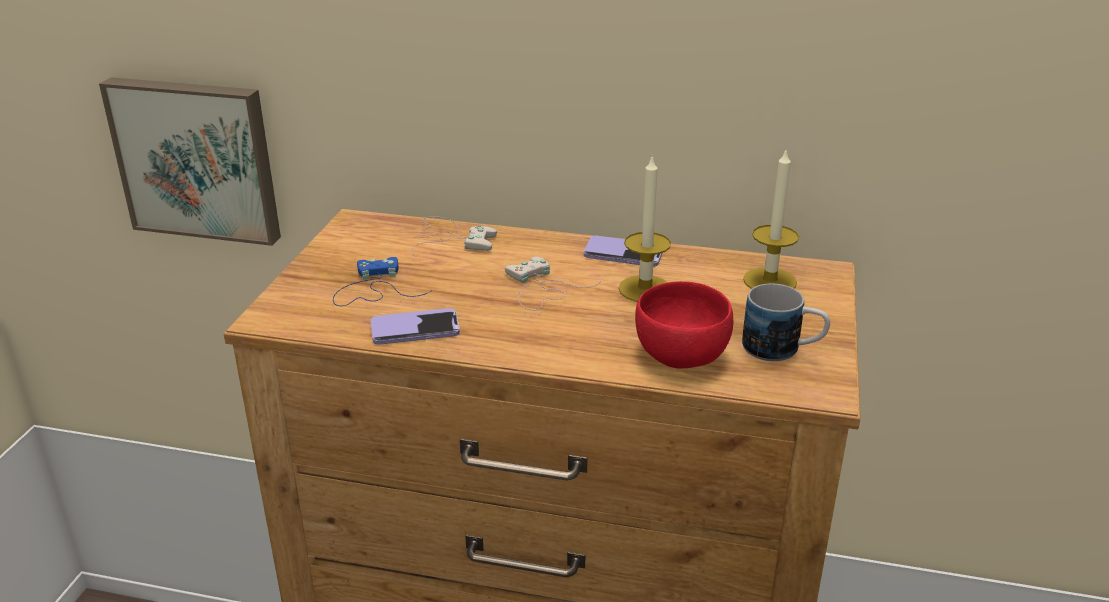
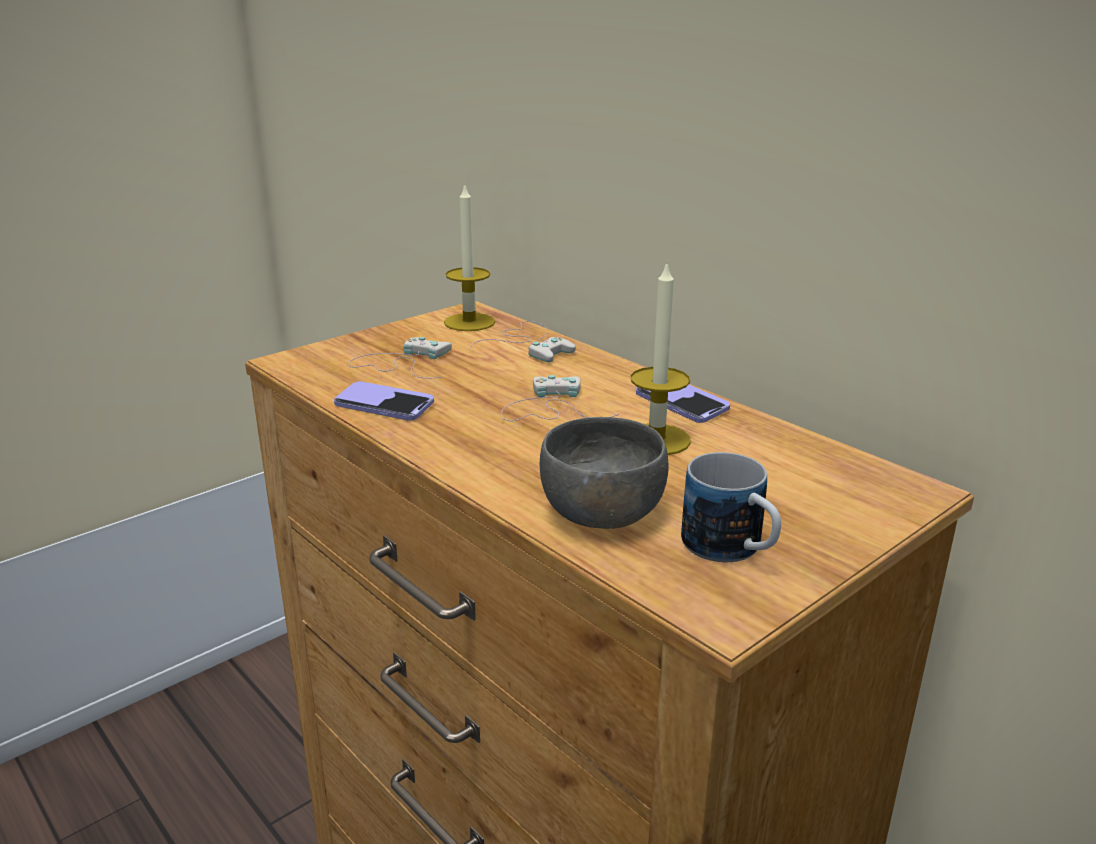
camera: 35 degrees right, 5 degrees down
picture [99,77,281,246] -> none
blue game controller [333,257,432,306] -> white game controller [347,337,452,378]
red bowl [635,281,733,369] -> grey bowl [540,417,669,529]
candle [743,148,799,289] -> candle moved to [444,183,495,331]

